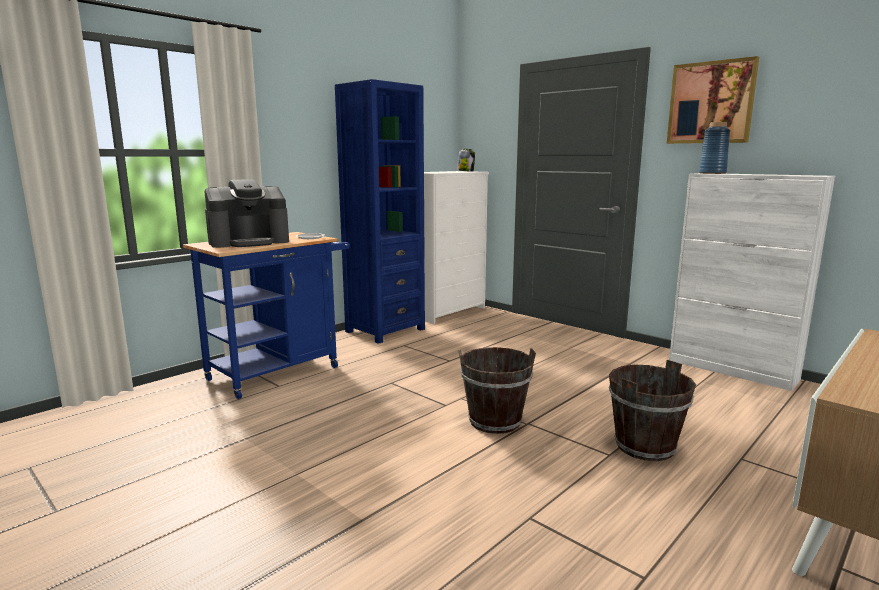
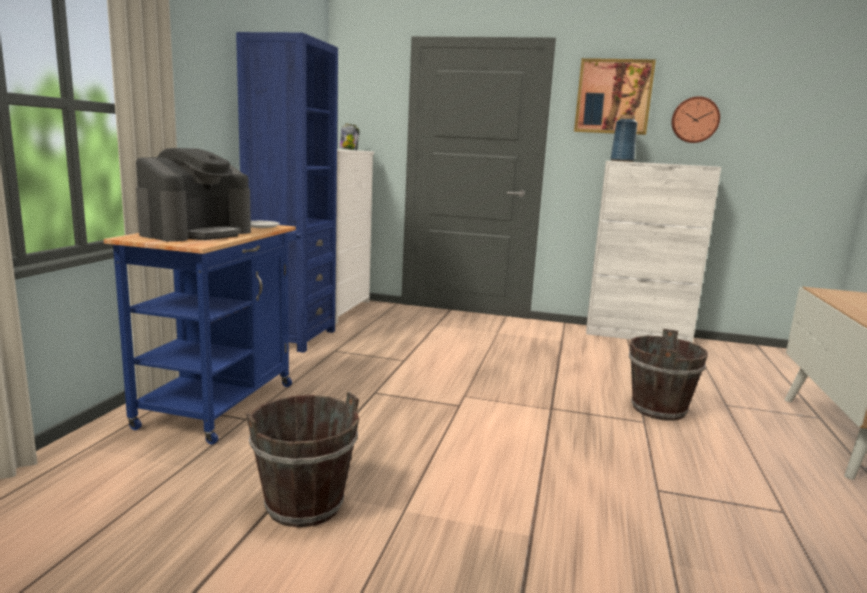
camera: 30 degrees left, 0 degrees up
brown bucket [459,347,536,434] -> brown bucket moved to [246,392,359,527]
none -> wall clock [671,96,720,143]

